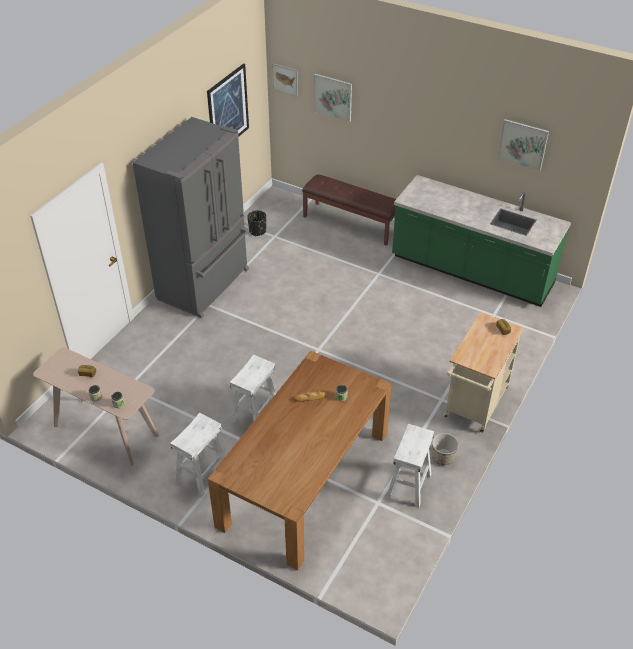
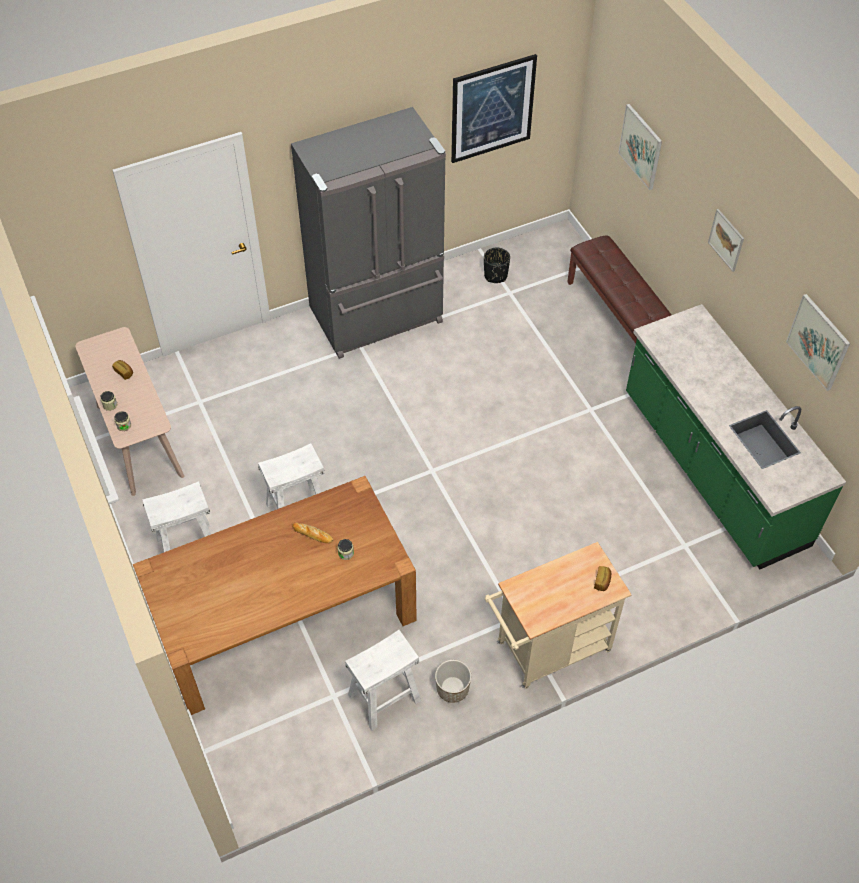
camera: 35 degrees right, 10 degrees up
picture [272,64,298,96] -> picture moved to [708,209,744,272]

